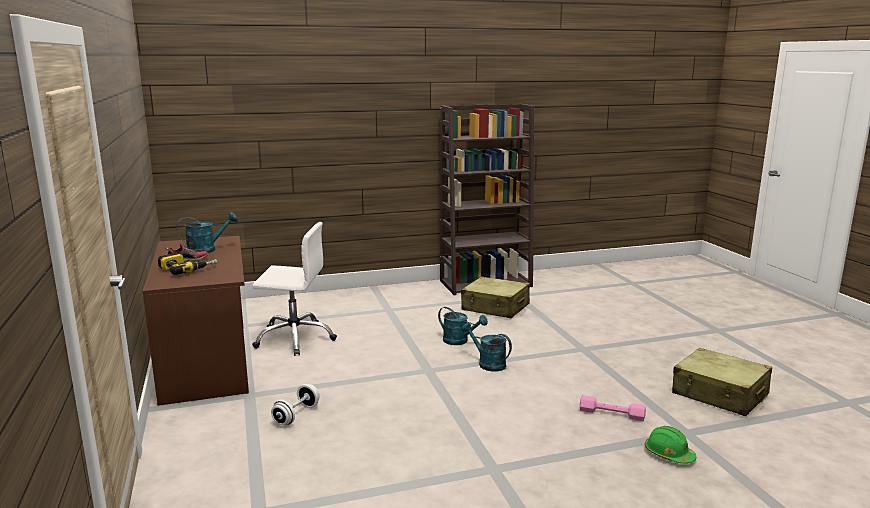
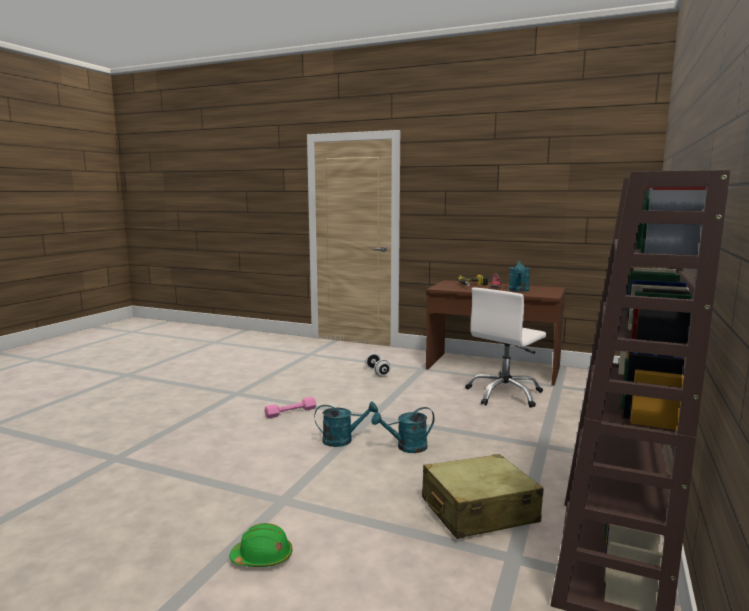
camera: 130 degrees right, 5 degrees down
pink dumbbell [580,395,646,421] -> pink dumbbell moved to [264,397,316,418]
green hard hat [645,426,696,464] -> green hard hat moved to [229,523,292,567]
beige suitcase [672,348,772,416] -> none

